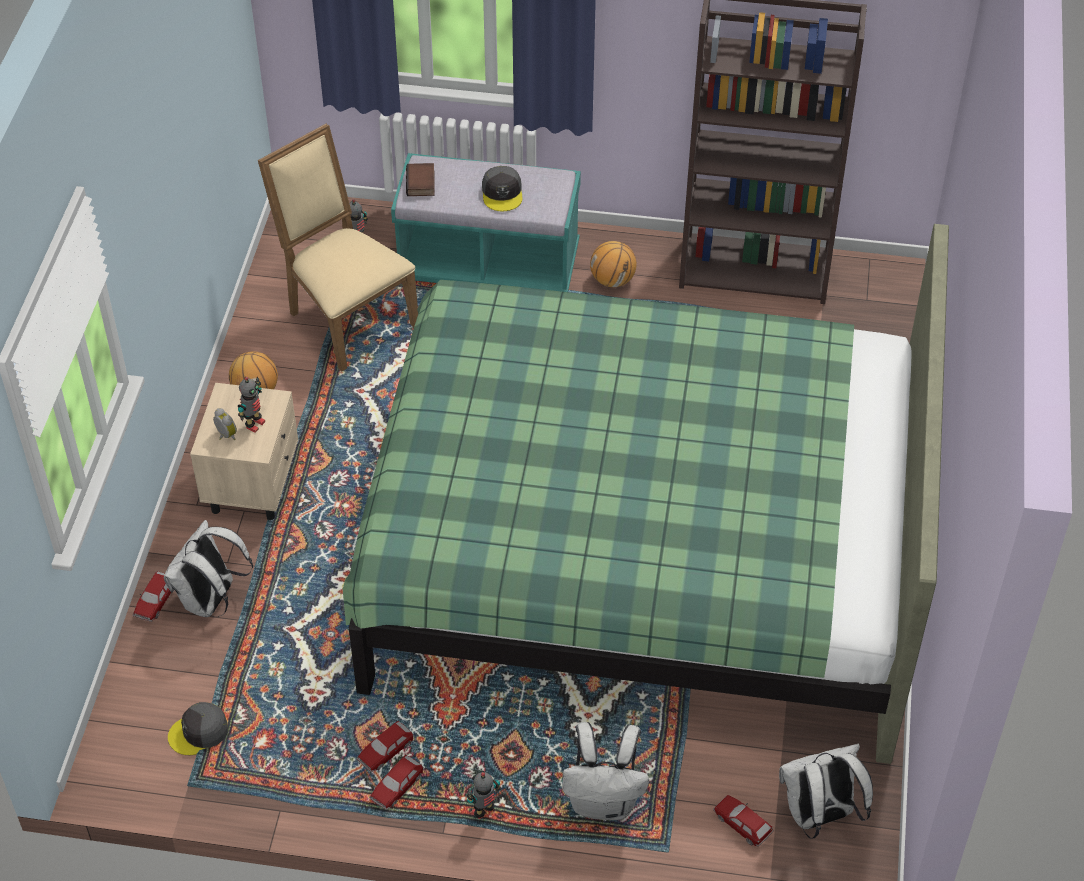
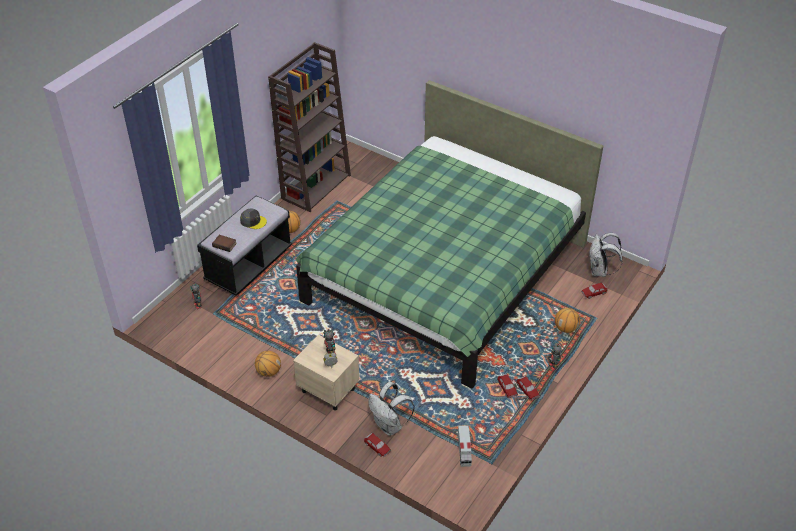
camera: 65 degrees left, 5 degrees down
grey cap [168,702,229,755] -> toy truck [458,425,472,467]
beige chair [258,123,418,371] -> none
turquoise bench [391,153,581,292] -> black bench [197,195,292,295]
white backpack [562,722,649,820] -> basketball [555,308,580,333]

